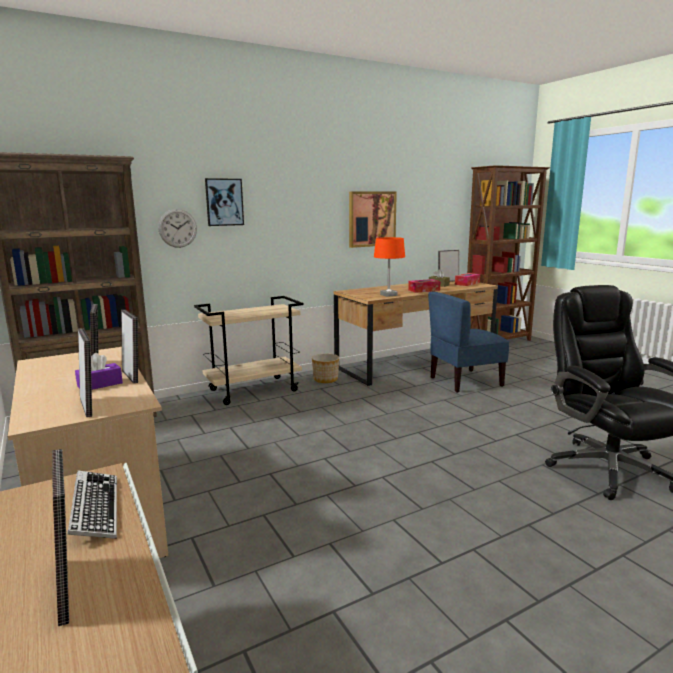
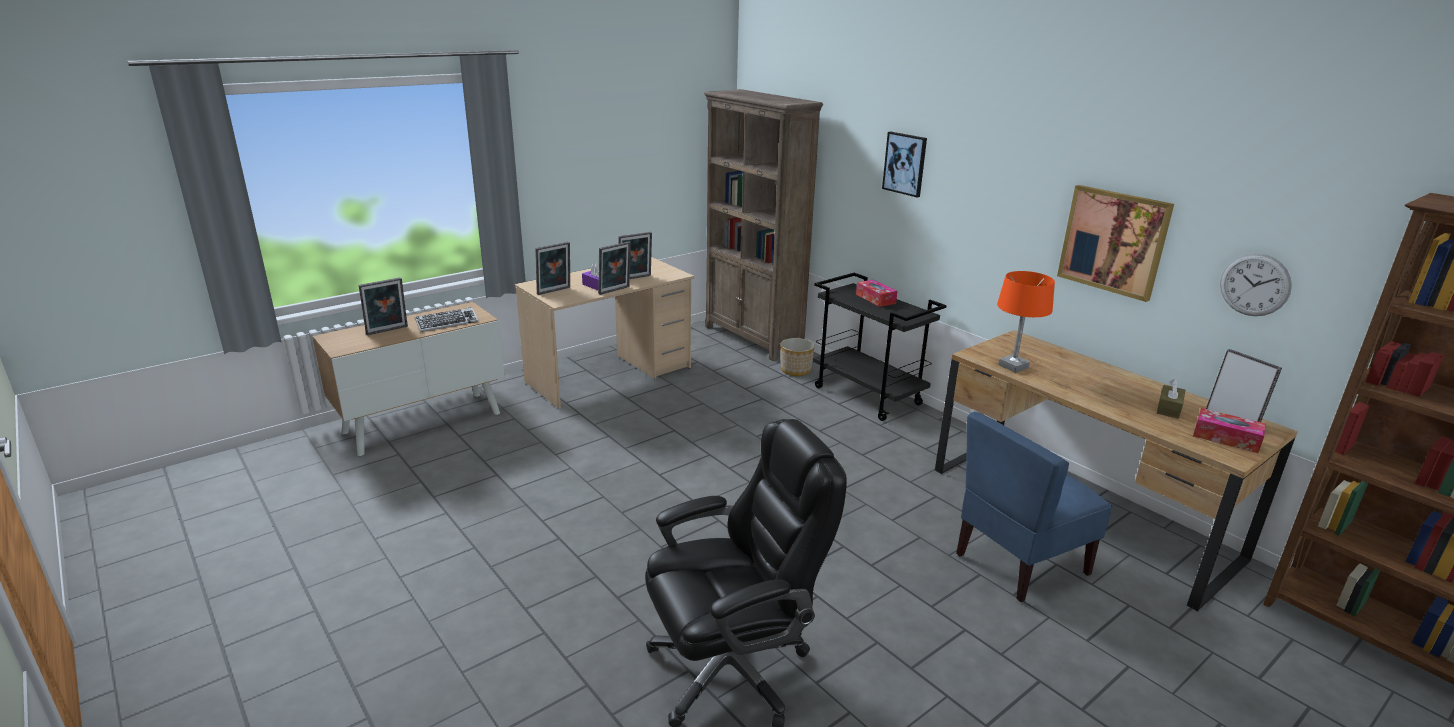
camera: 80 degrees right, 10 degrees up
wall clock [158,209,197,248] -> wall clock moved to [1220,253,1292,316]
beige cart [194,296,304,405] -> black cart [813,273,946,421]
planter [312,353,339,383] -> planter moved to [781,338,815,376]
tissue box [408,279,441,293] -> tissue box moved to [856,280,897,307]
blue chair [428,292,509,393] -> blue chair turned 90 degrees counterclockwise [956,411,1112,602]

